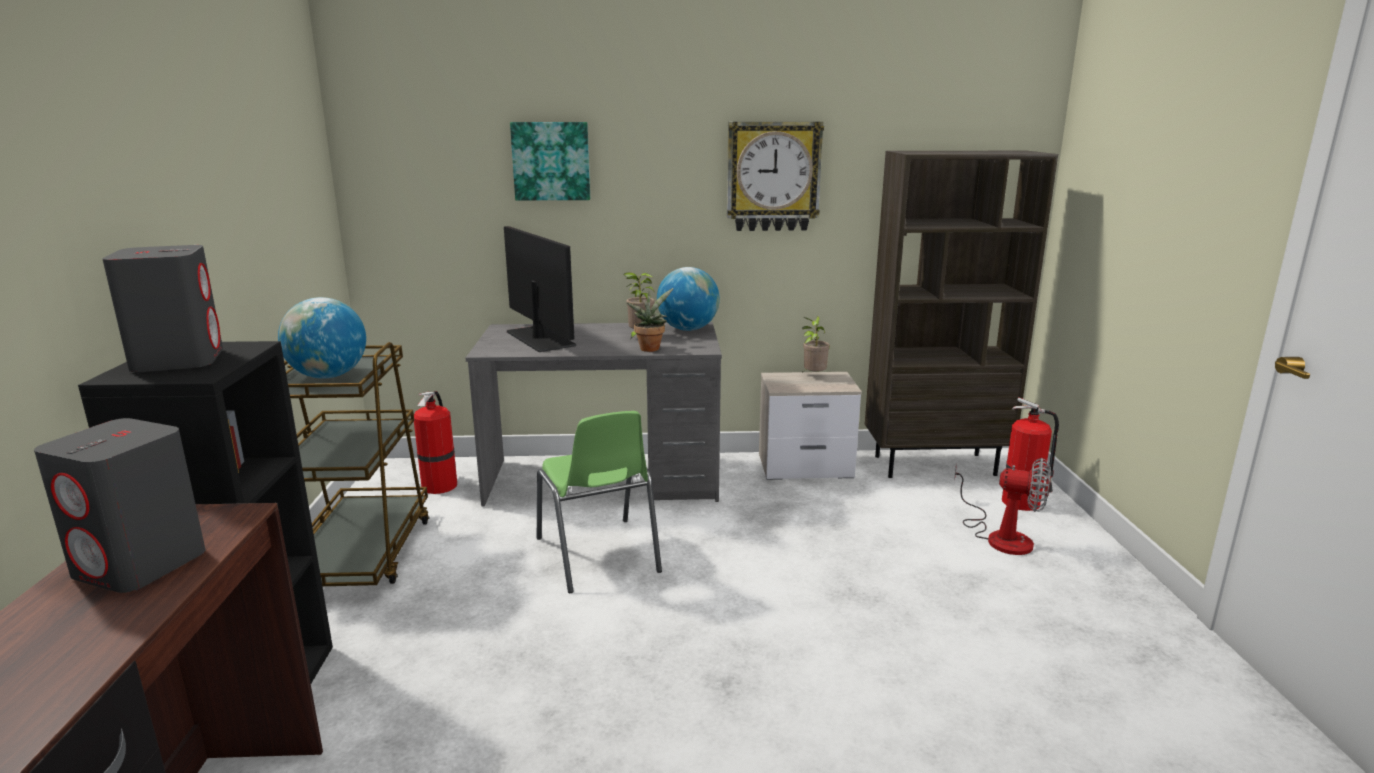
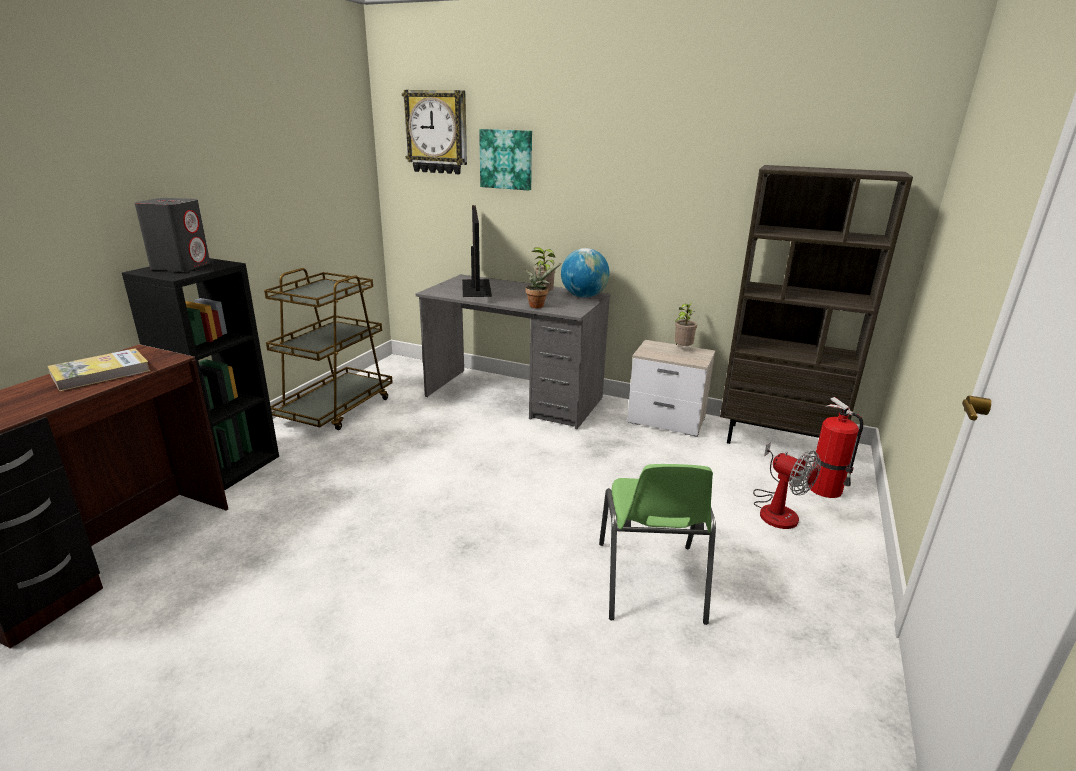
camera: 25 degrees right, 5 degrees up
grey speaker [34,418,206,593] -> book [48,348,150,391]
globe [278,297,366,379] -> none
fire extinguisher [414,391,457,494] -> none
green chair [537,411,662,593] -> green chair moved to [599,464,716,625]
wall clock [727,122,824,231] -> wall clock moved to [402,90,467,174]

